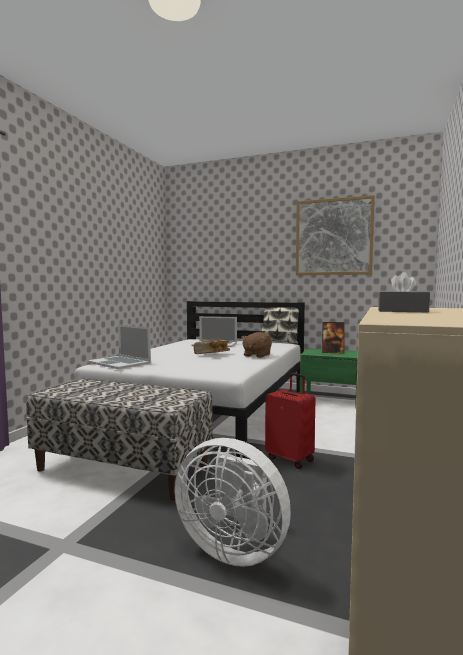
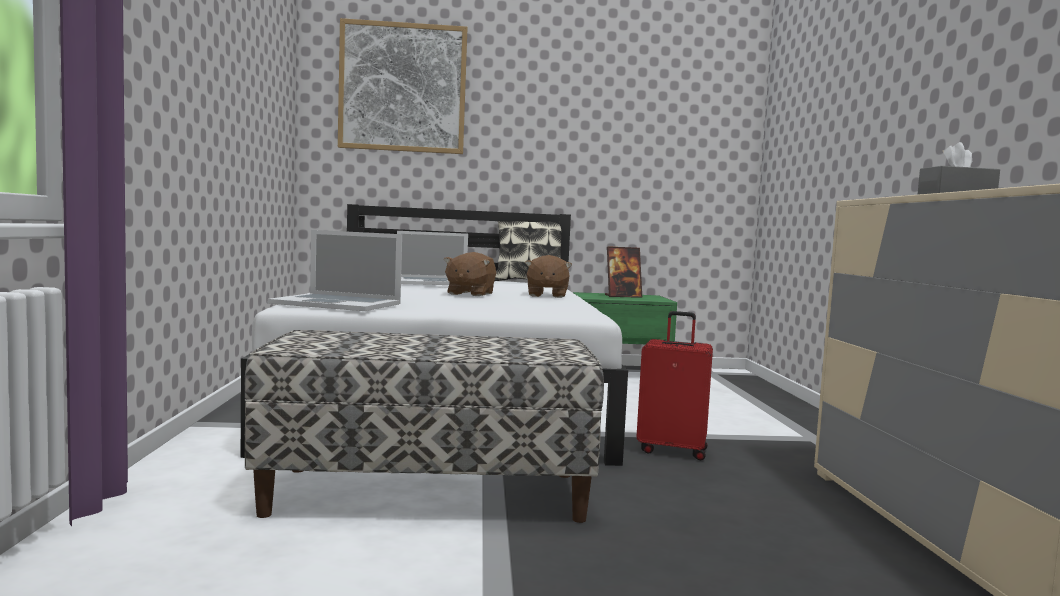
camera: 25 degrees left, 0 degrees up
white fan [174,438,291,567] -> none
book [194,339,230,354] -> brown plush toy [443,252,496,296]
picture [296,195,375,275] -> picture moved to [338,18,467,154]

